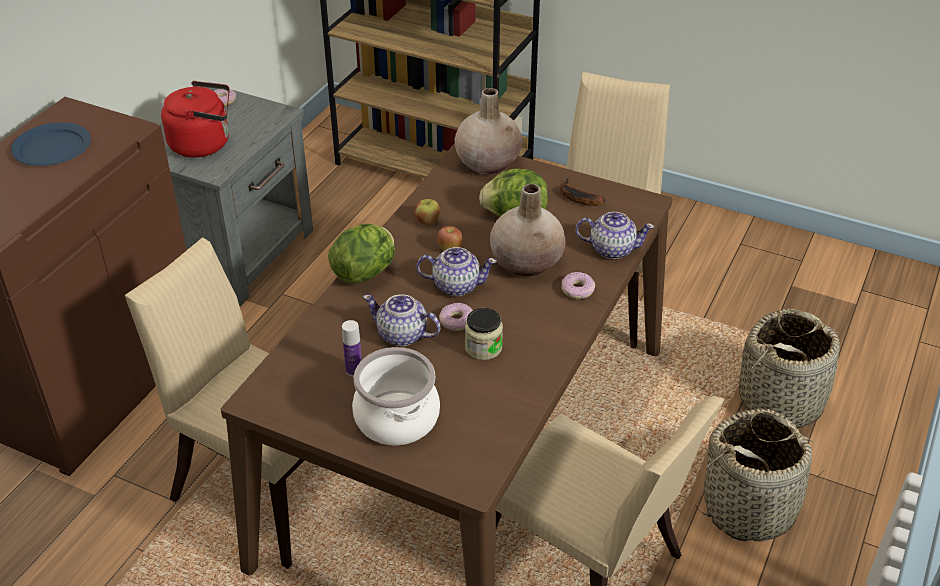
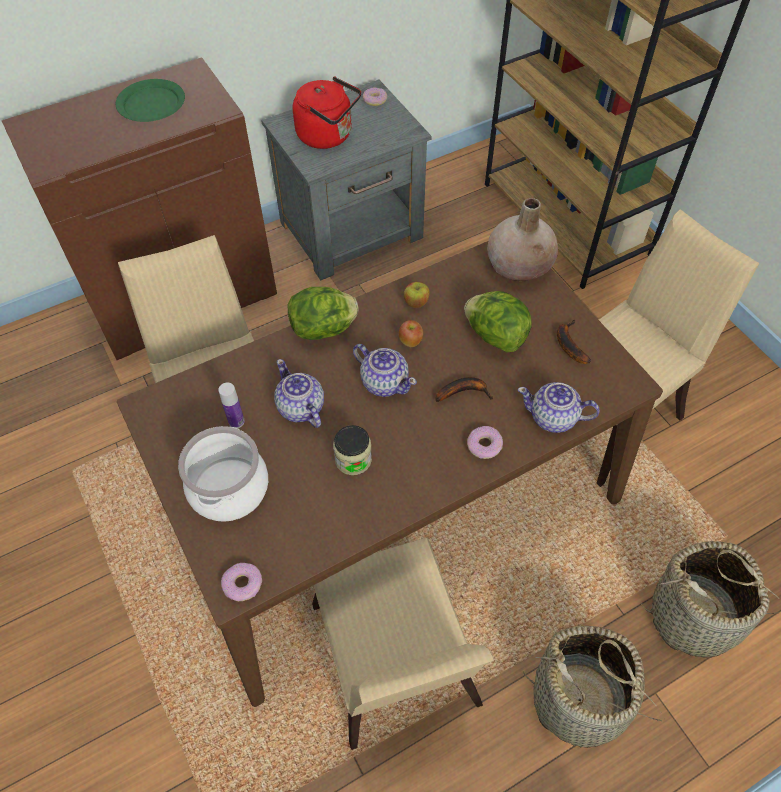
camera: 35 degrees right, 15 degrees up
blue plate [11,122,91,166] -> green plate [115,79,185,122]
donut [439,303,473,331] -> donut moved to [221,563,262,601]
beige vase [490,184,565,276] -> banana [435,377,493,402]
teapot [576,212,654,259] -> teapot turned 150 degrees clockwise [518,382,600,433]

